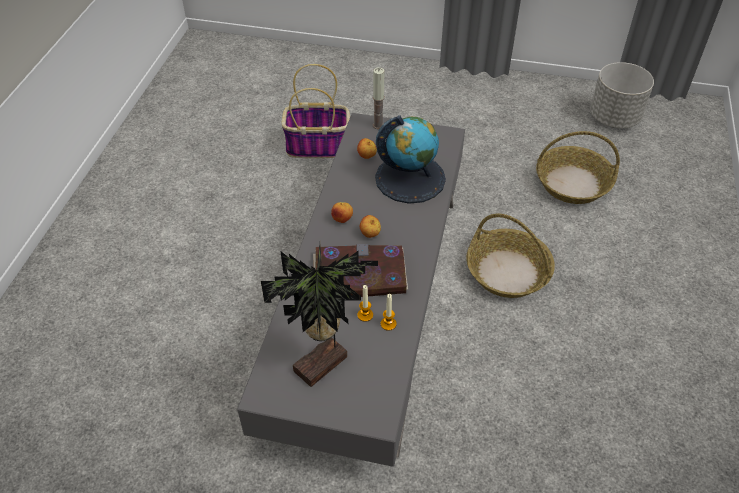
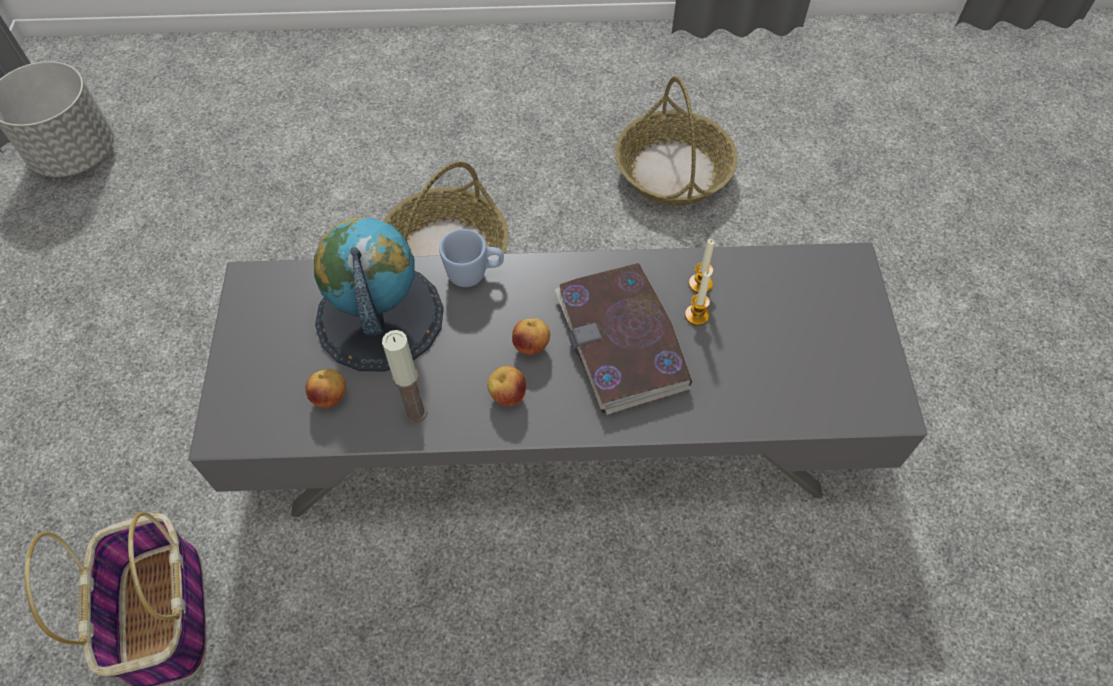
camera: 105 degrees left, 10 degrees up
potted plant [261,245,378,387] -> none
candle [373,67,385,129] -> candle moved to [382,330,428,423]
basket [536,131,620,204] -> basket moved to [615,76,738,206]
none -> blue mug [439,229,504,287]

